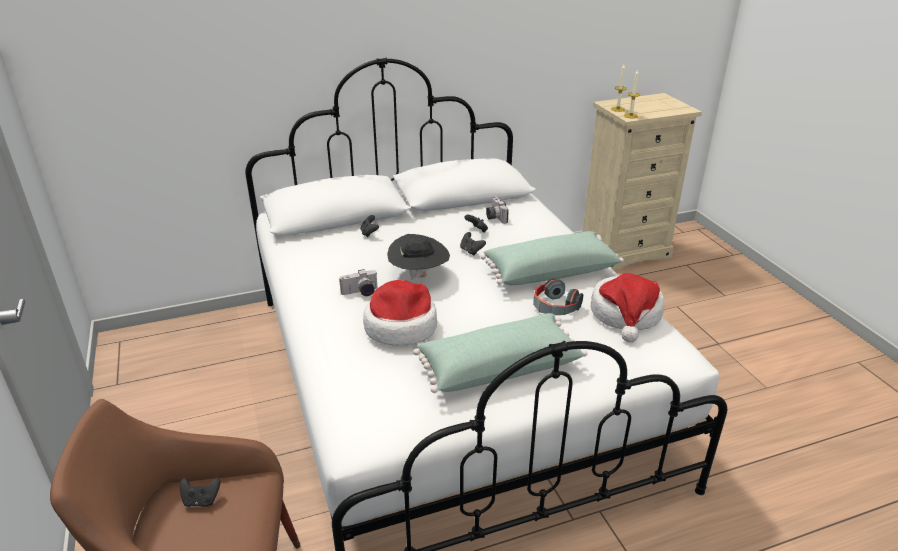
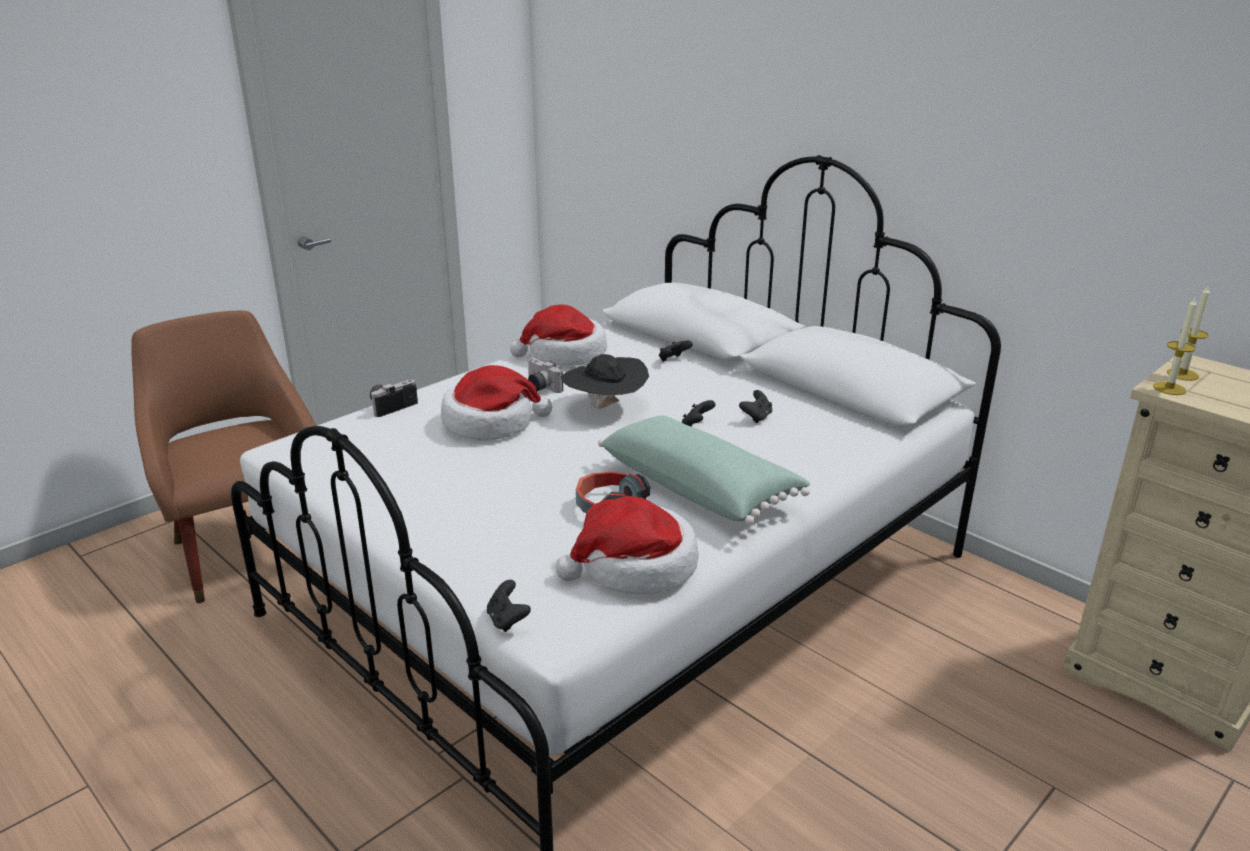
camera: 65 degrees right, 5 degrees down
black game controller [180,478,220,507] -> black game controller moved to [487,580,531,632]
green pillow [413,313,588,393] -> none
camera [486,196,509,224] -> camera moved to [370,379,418,417]
none -> hat [510,304,607,366]

